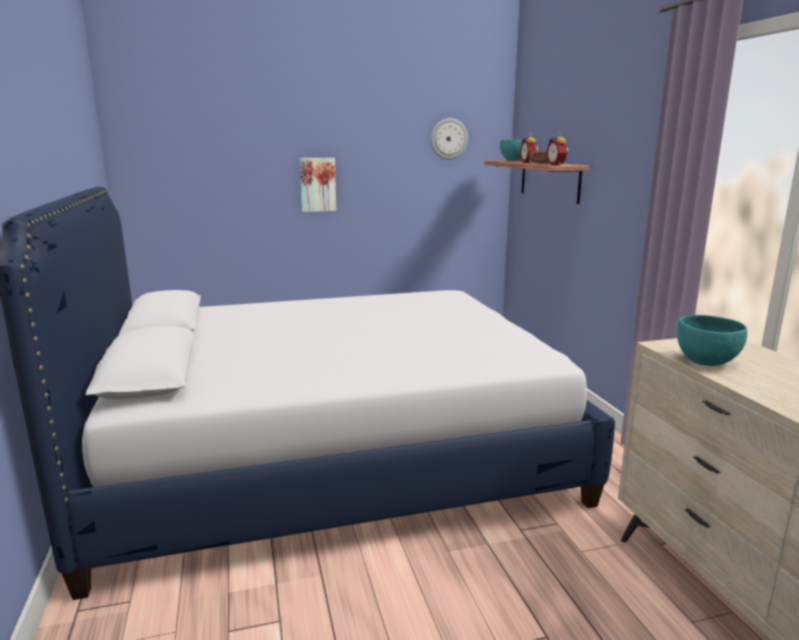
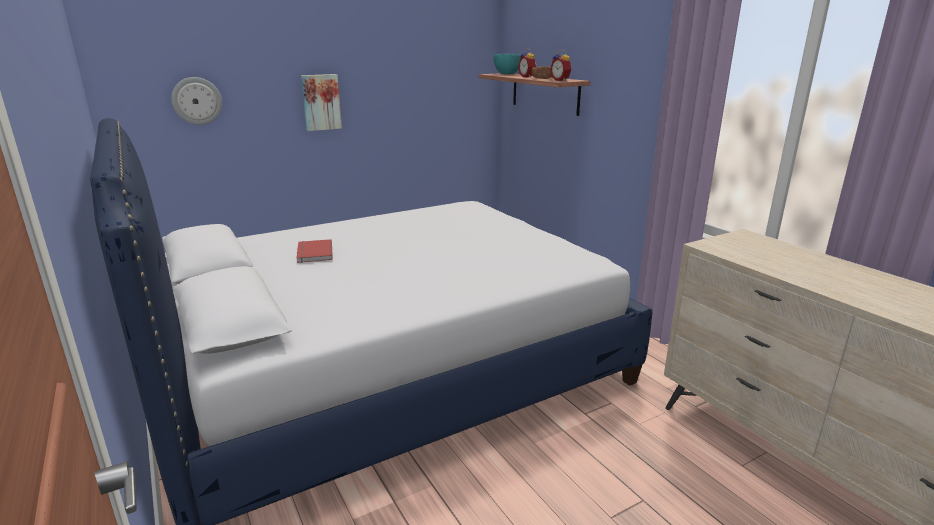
camera: 15 degrees left, 5 degrees up
wall clock [431,118,468,160] -> wall clock moved to [171,77,222,125]
turquoise bowl [677,315,747,366] -> none
none -> red book [297,239,333,263]

